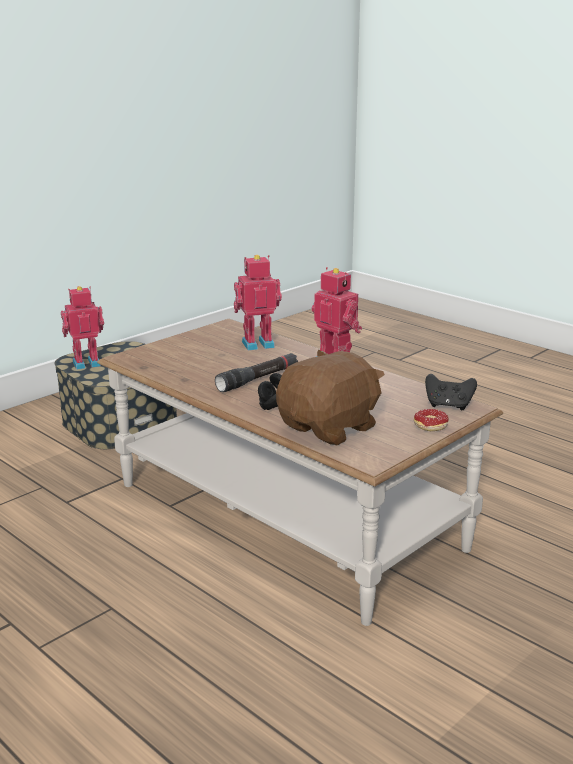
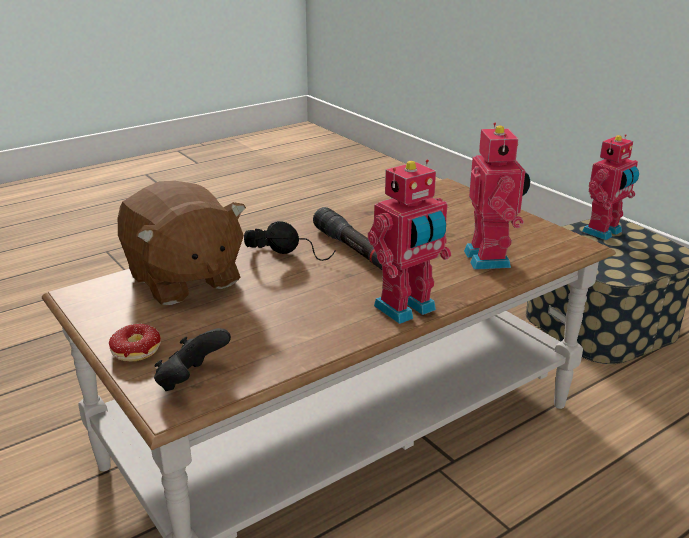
camera: 100 degrees right, 5 degrees up
toy robot [61,286,104,370] -> toy robot turned 60 degrees clockwise [582,134,639,240]

